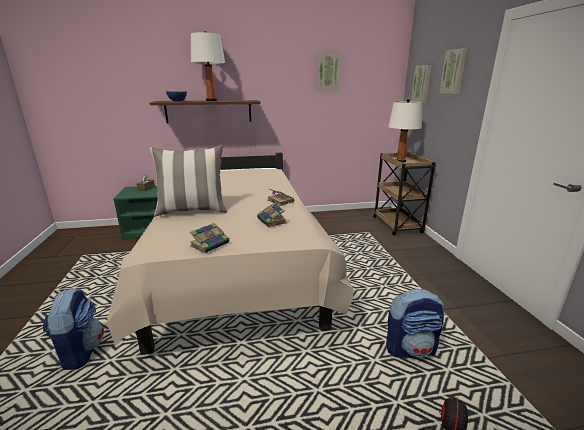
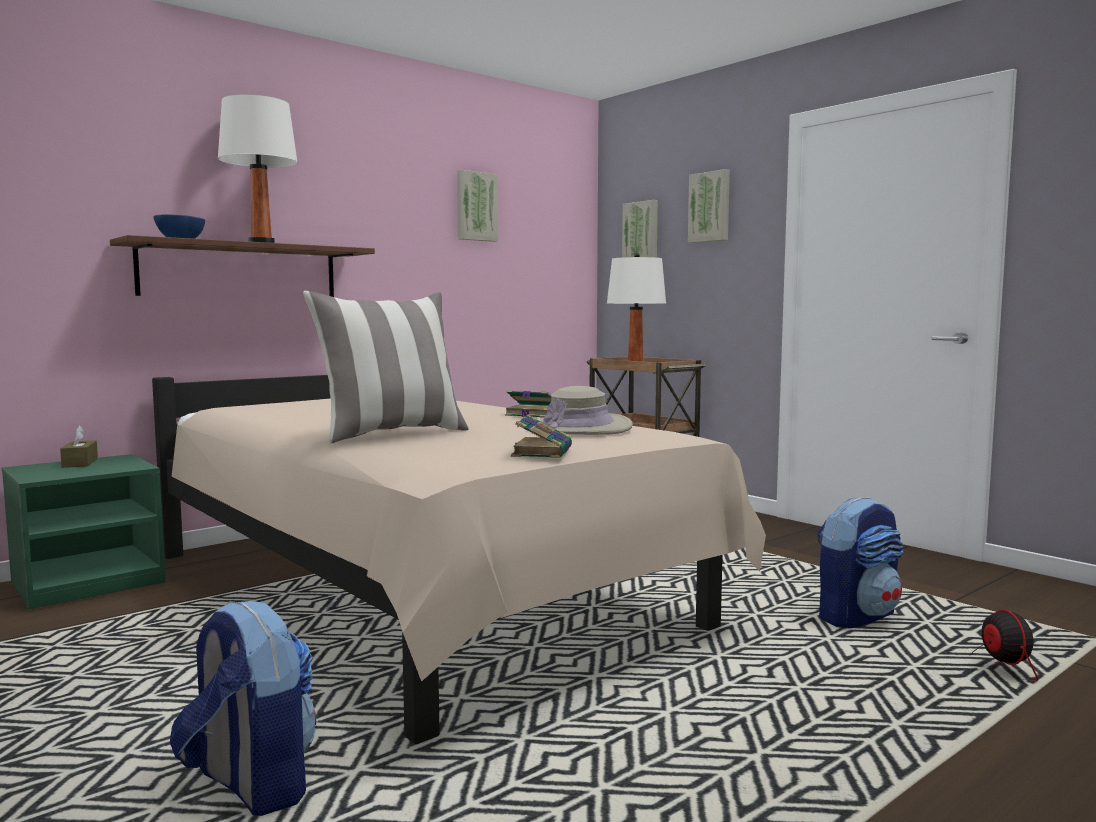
camera: 30 degrees left, 15 degrees down
book [257,203,287,227] -> beige hat [539,386,633,435]

